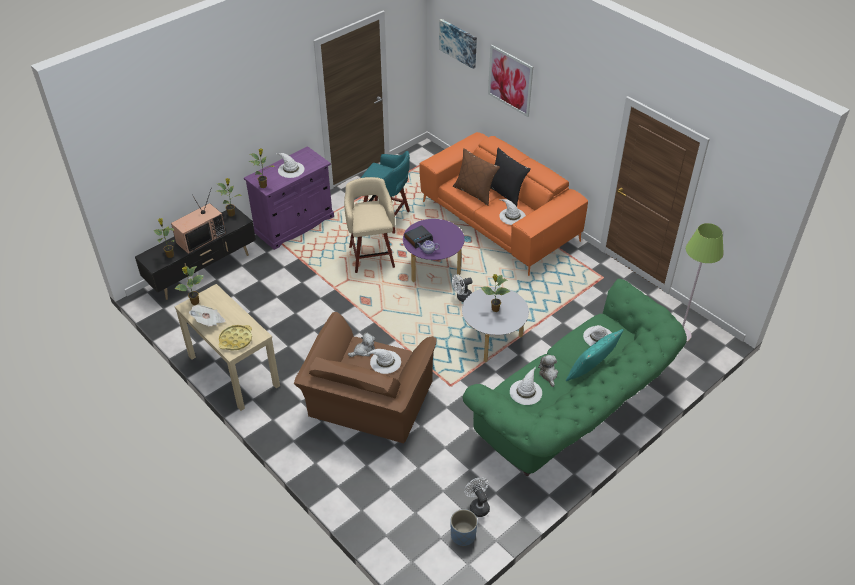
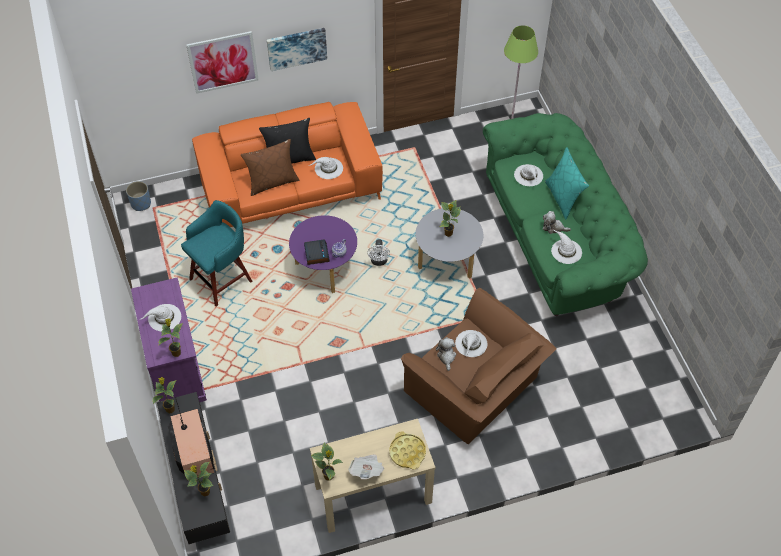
camera: 65 degrees left, 10 degrees up
beige stool [344,177,395,273] -> none
picture [439,19,477,69] -> picture moved to [267,28,327,71]
blue planter [450,509,478,547] -> blue planter moved to [126,181,151,211]
white fan [464,477,490,517] -> none

